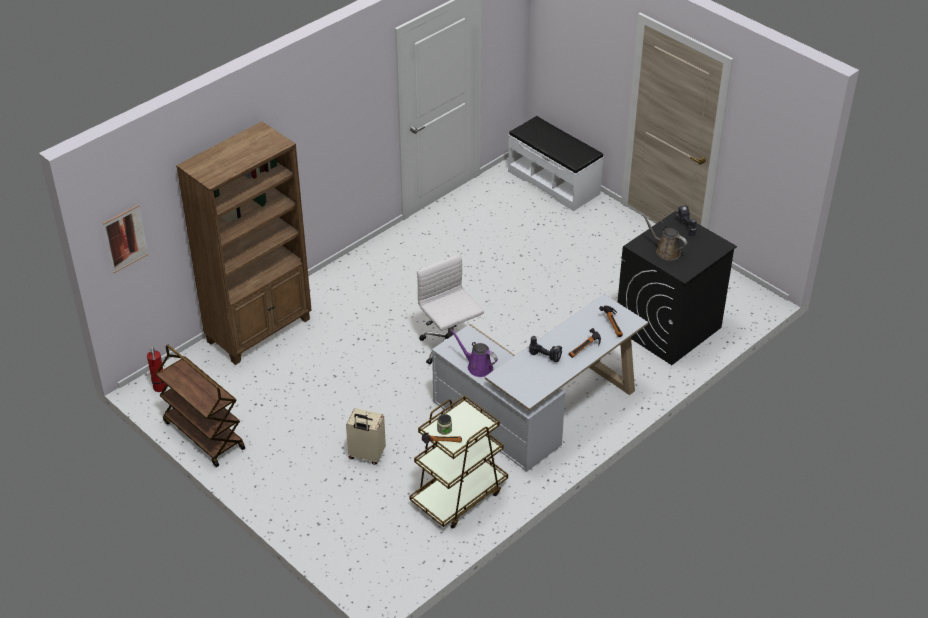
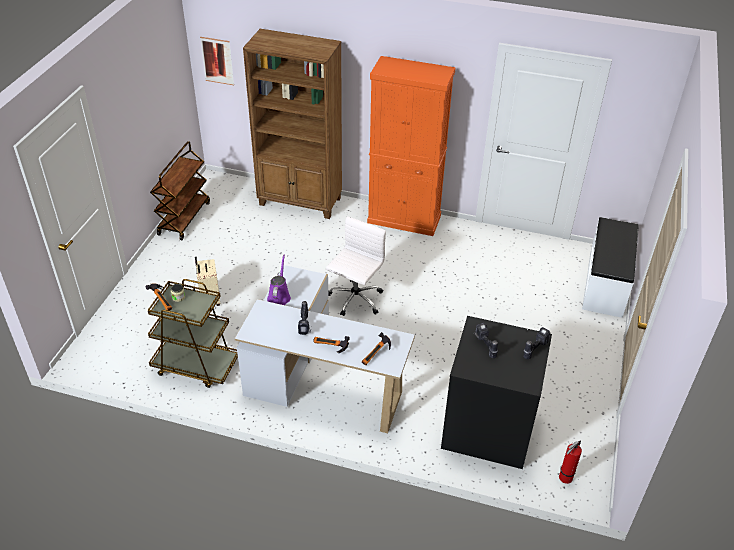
camera: 60 degrees right, 0 degrees up
fire extinguisher [147,345,166,392] -> fire extinguisher moved to [559,440,582,484]
brown watering can [642,214,687,261] -> power drill [474,323,498,358]
none -> orange cabinet [367,56,456,236]

